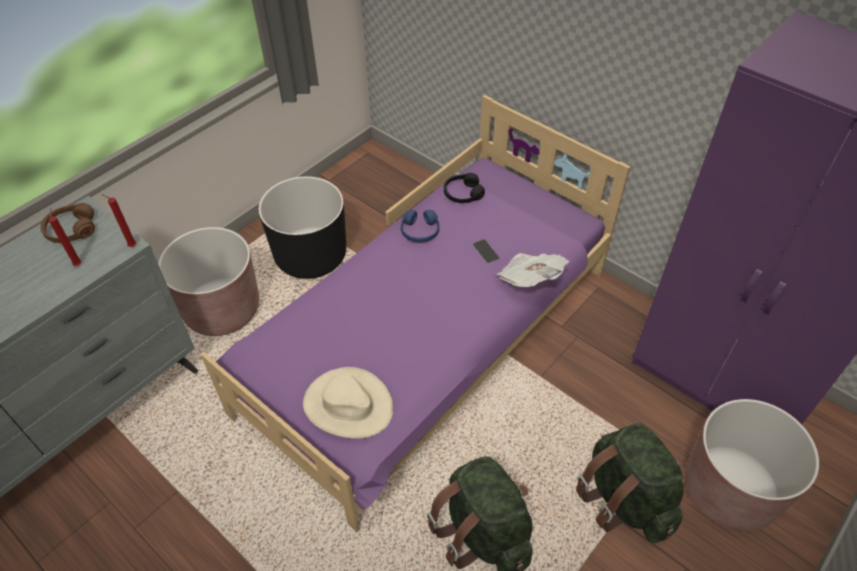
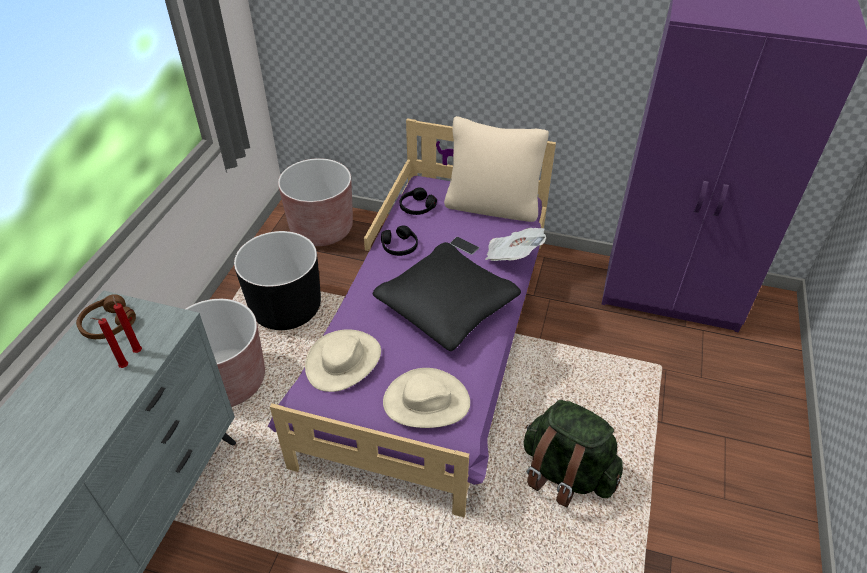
camera: 25 degrees left, 5 degrees down
red candle [101,194,136,247] -> red candle moved to [91,318,128,368]
blue headphones [401,210,439,242] -> black headphones [381,225,418,256]
green backpack [576,423,683,543] -> none
brown planter [685,399,819,531] -> brown planter moved to [278,158,353,246]
none -> beige hat [305,330,381,392]
none -> black pillow [373,242,521,351]
none -> beige pillow [444,116,549,222]

